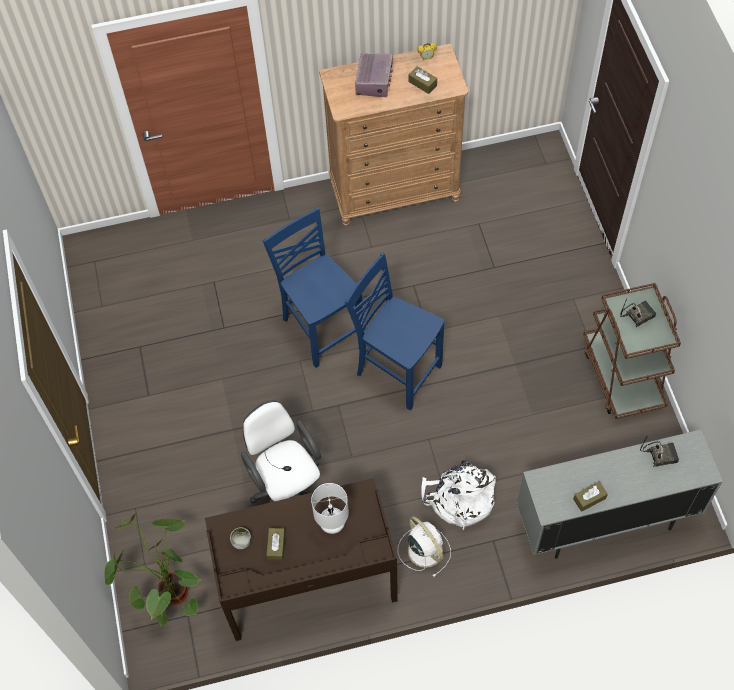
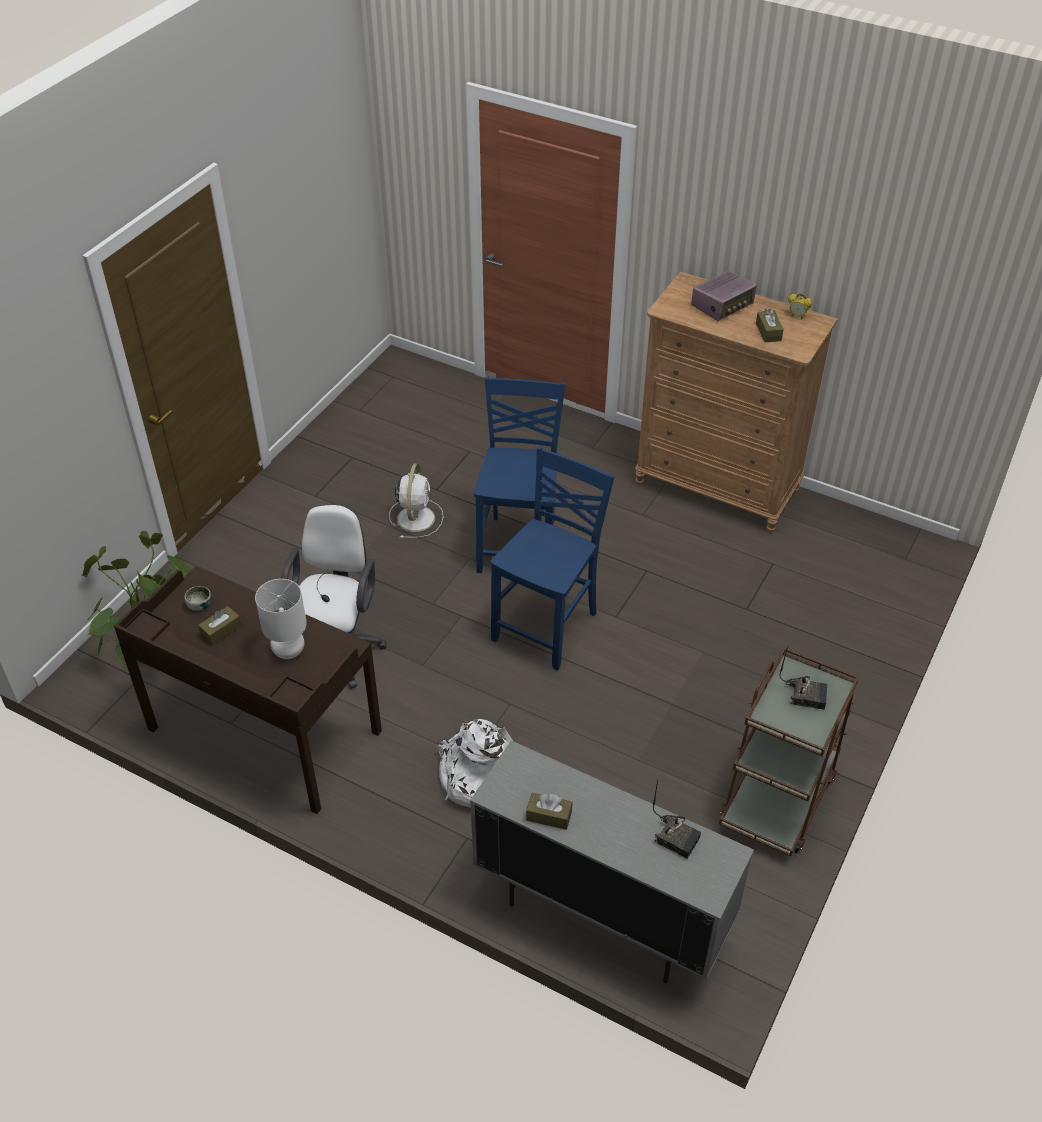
camera: 40 degrees right, 15 degrees down
blue chair [345,252,445,411] -> blue chair turned 45 degrees clockwise [490,446,615,670]
white fan [398,516,451,577] -> white fan moved to [389,463,444,538]

